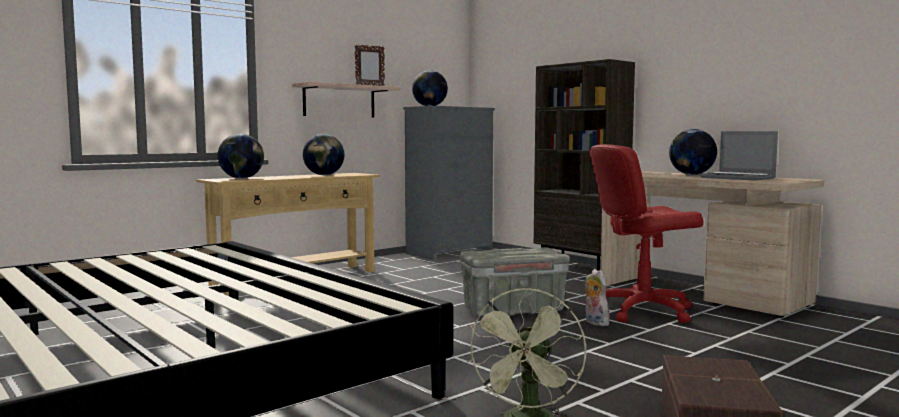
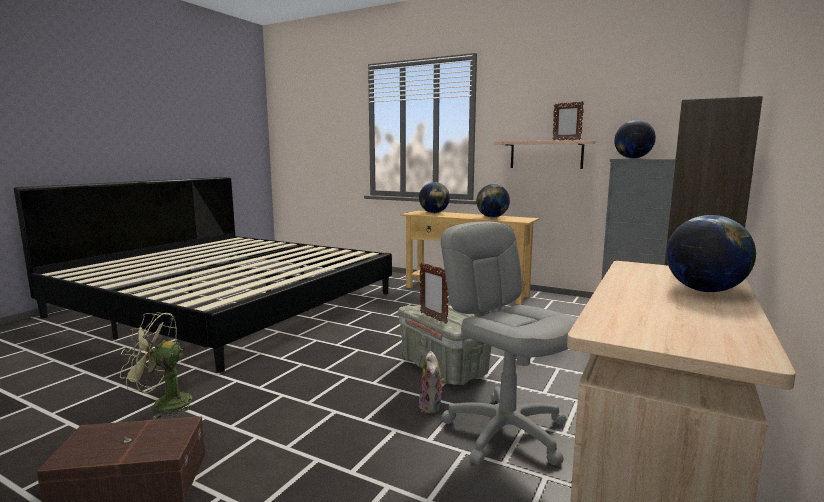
camera: 70 degrees right, 5 degrees up
plush toy [584,269,609,326] -> plush toy turned 135 degrees clockwise [419,351,445,414]
red office chair [589,144,704,323] -> grey office chair [441,222,578,465]
laptop [700,131,778,181] -> none
none -> picture frame [420,263,448,324]

